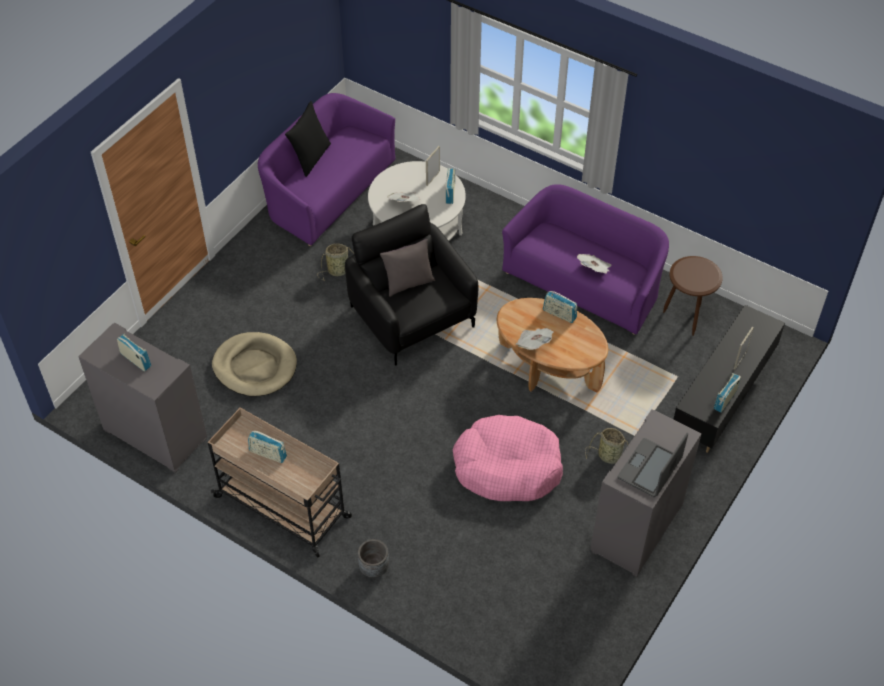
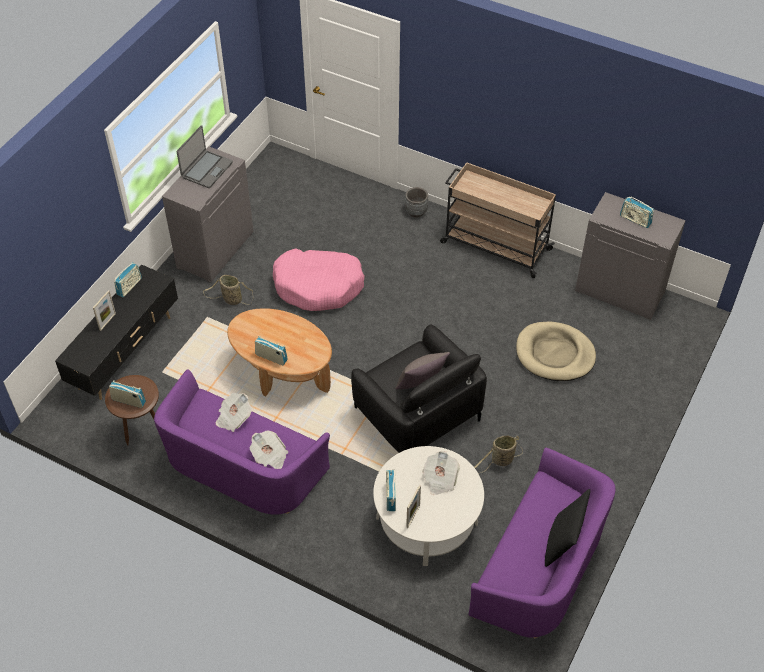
camera: 175 degrees right, 0 degrees up
radio [248,431,287,463] -> radio moved to [109,380,146,408]
newspaper [515,328,554,350] -> newspaper moved to [250,431,288,469]

